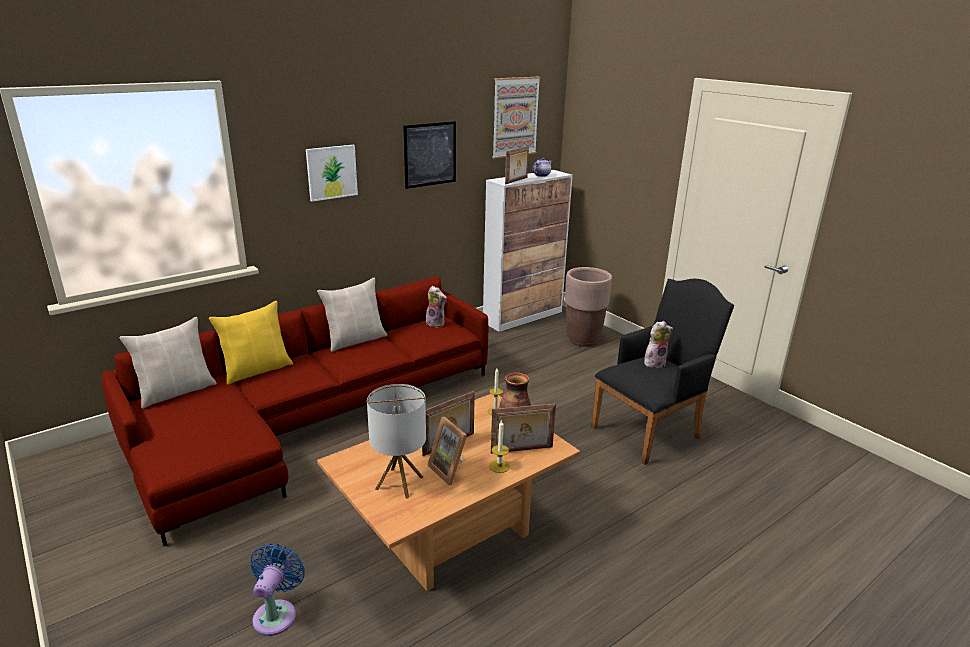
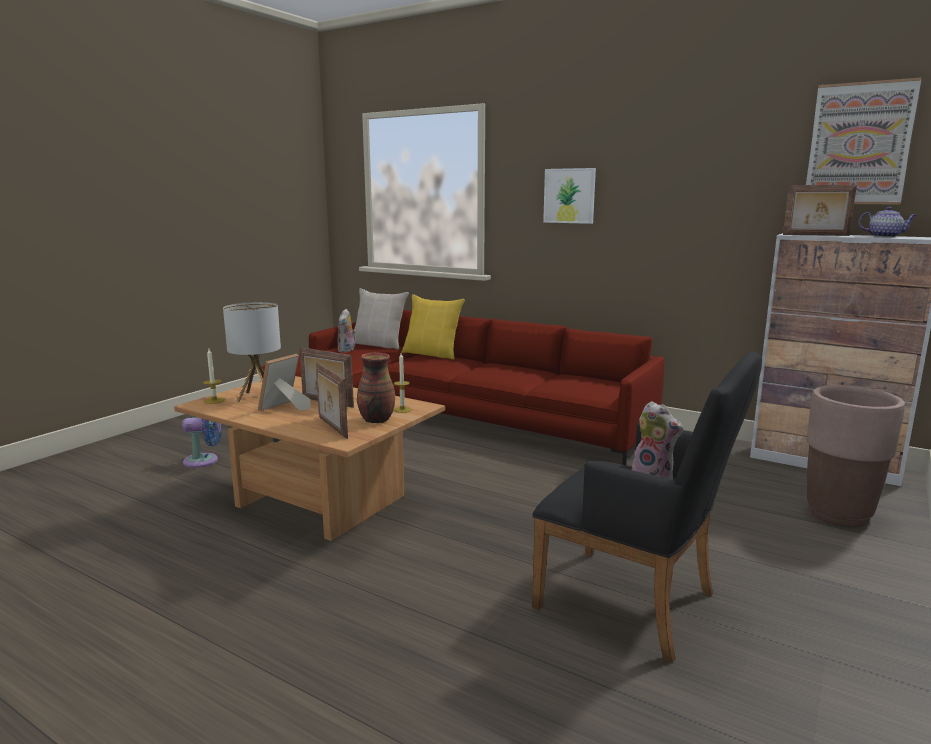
camera: 70 degrees right, 10 degrees down
beige pillow [317,278,387,352] -> none
picture [403,121,456,189] -> none
plush toy [425,286,447,327] -> plush toy moved to [338,309,356,352]
candle [489,419,510,473] -> candle moved to [203,349,225,404]

